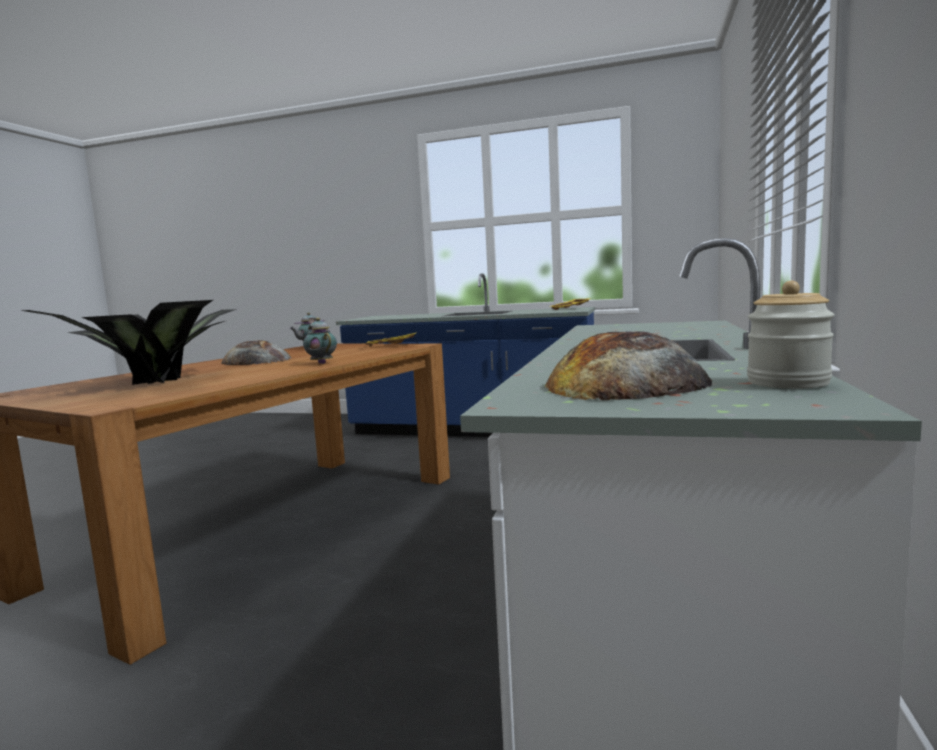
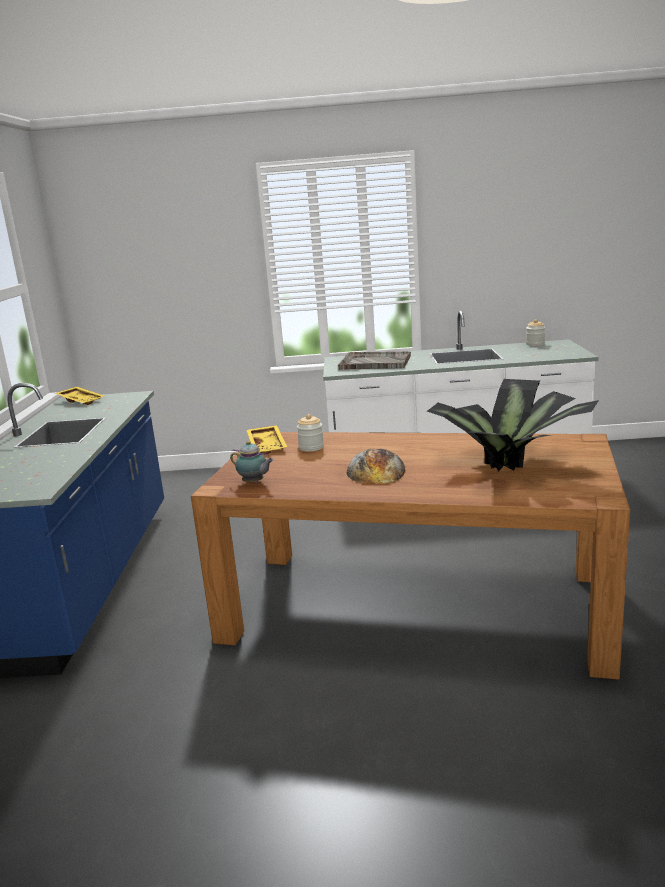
camera: 105 degrees left, 10 degrees up
teapot [303,318,337,364] -> none
bread [545,331,712,400] -> none
none -> jar [297,414,324,451]
none -> grey tray [338,351,411,370]

